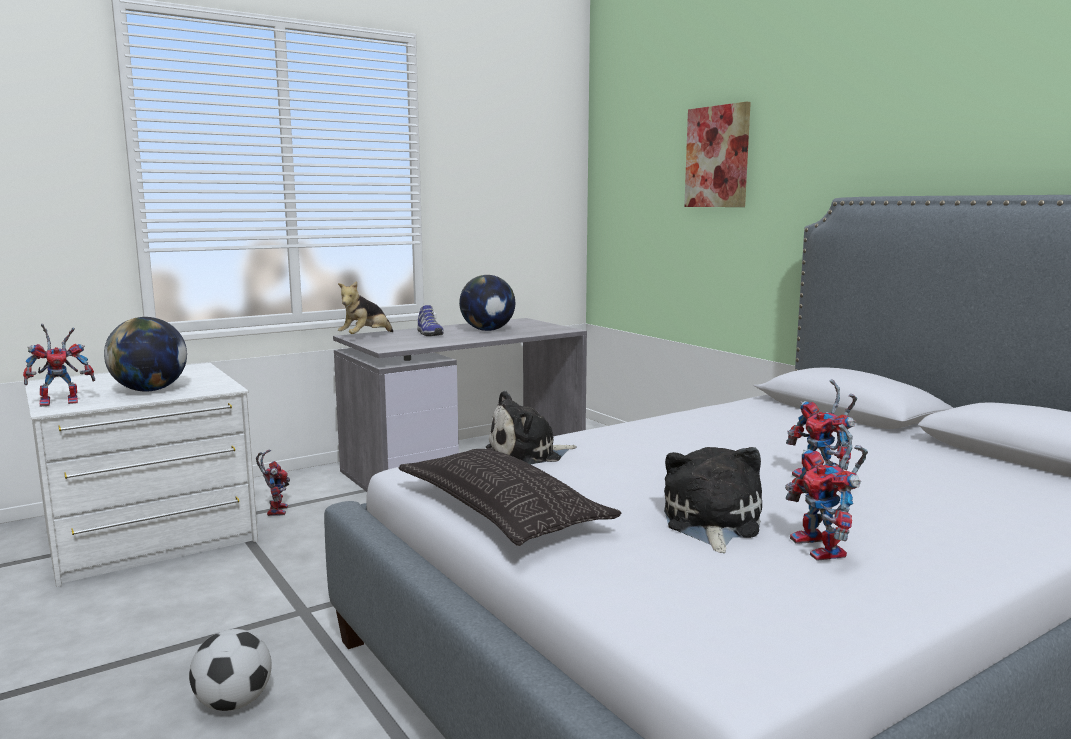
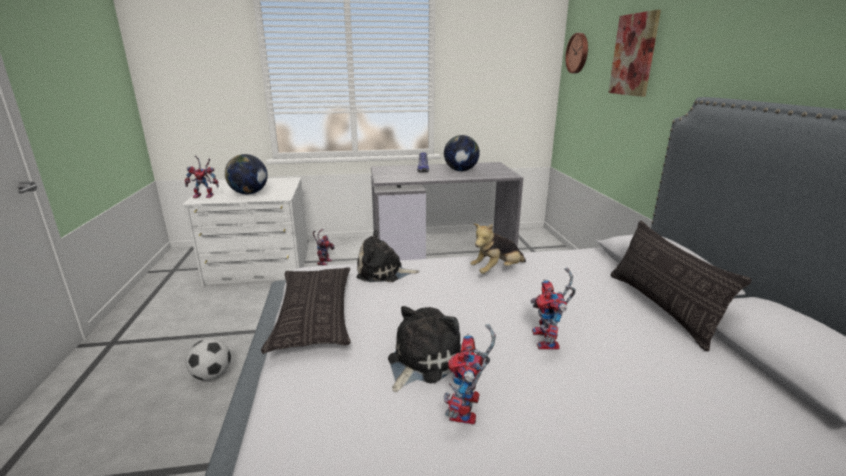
camera: 25 degrees right, 10 degrees up
plush toy [338,281,393,334] -> plush toy moved to [470,223,526,274]
none -> wall clock [565,33,588,73]
none -> pillow [610,221,752,351]

